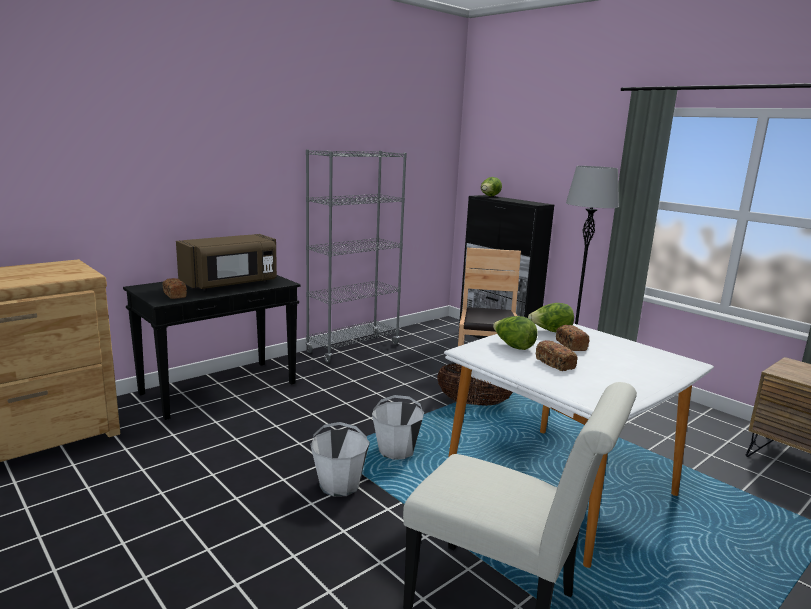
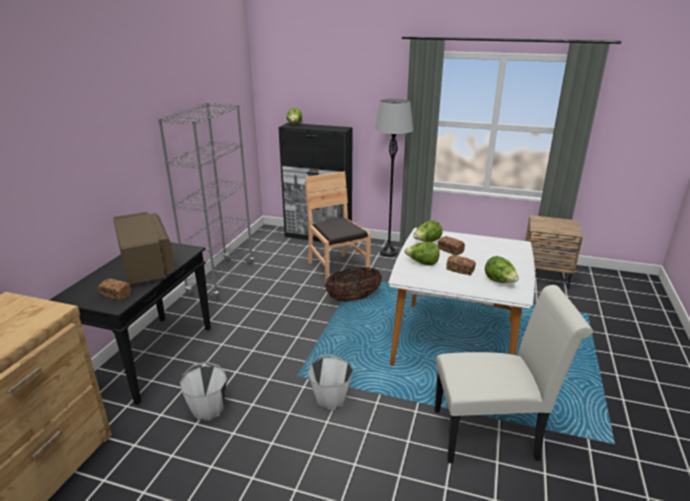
camera: 30 degrees left, 10 degrees up
brown microwave [176,234,277,290] -> brown microwave turned 45 degrees counterclockwise [113,212,175,286]
white bucket [372,395,424,460] -> white bucket moved to [180,361,227,421]
none -> lettuce [485,256,519,283]

